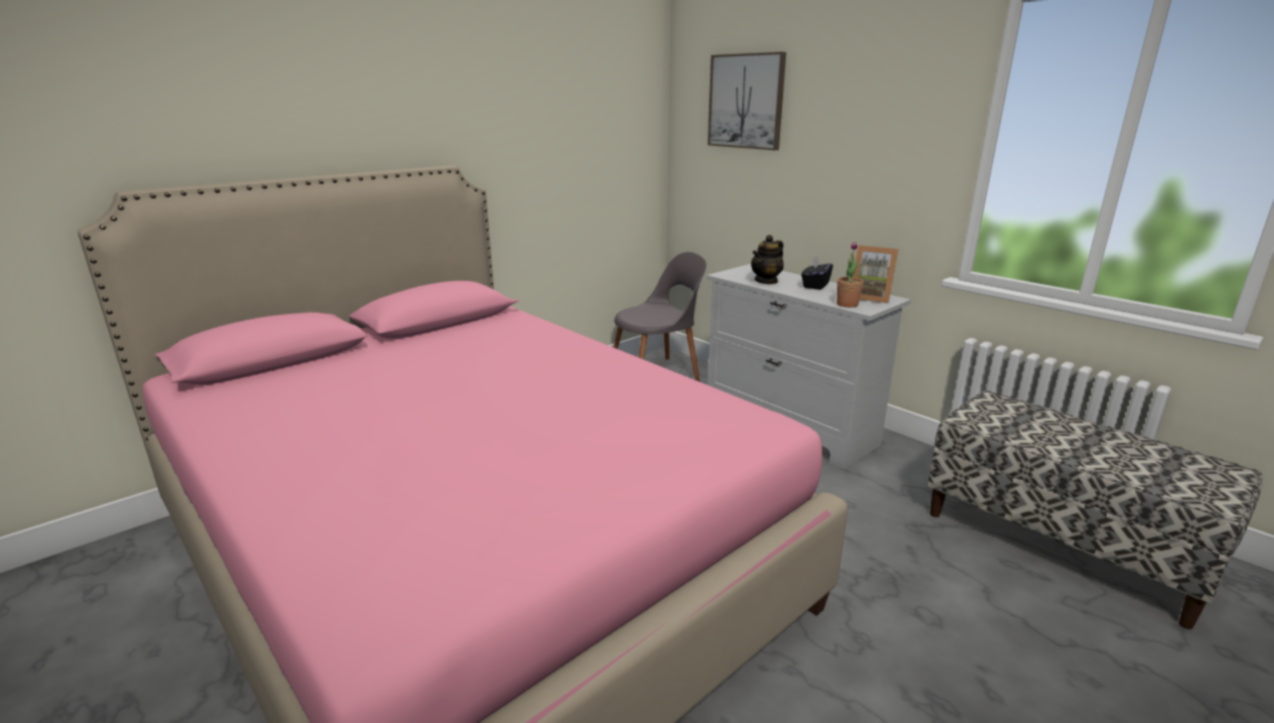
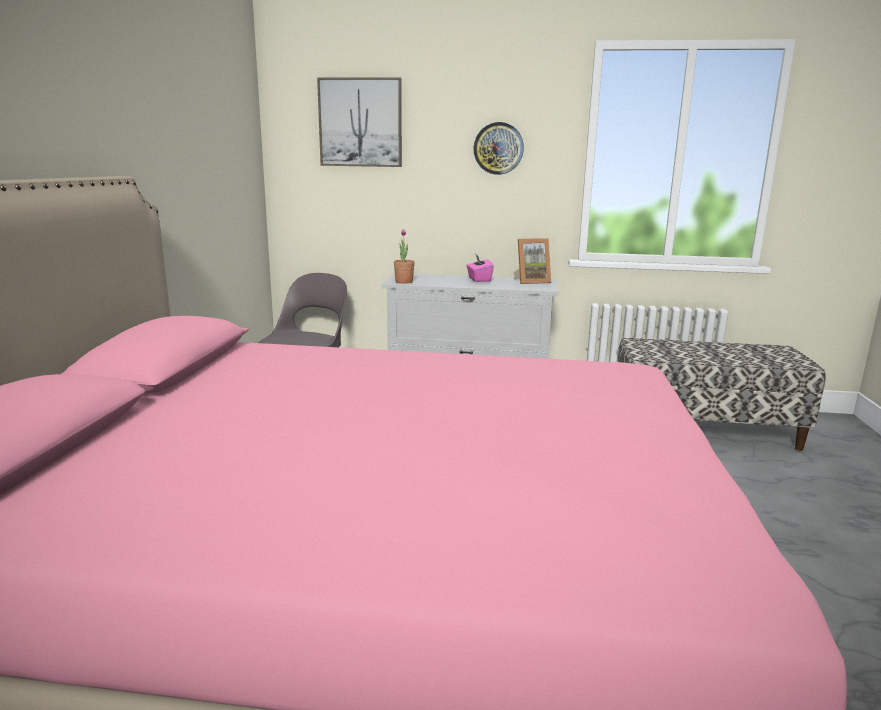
camera: 40 degrees left, 5 degrees down
teapot [751,235,784,284] -> none
black tissue box [801,256,833,290] -> pink tissue box [467,255,494,282]
potted plant [837,242,863,307] -> potted plant moved to [394,229,414,283]
none -> wall clock [473,122,524,175]

